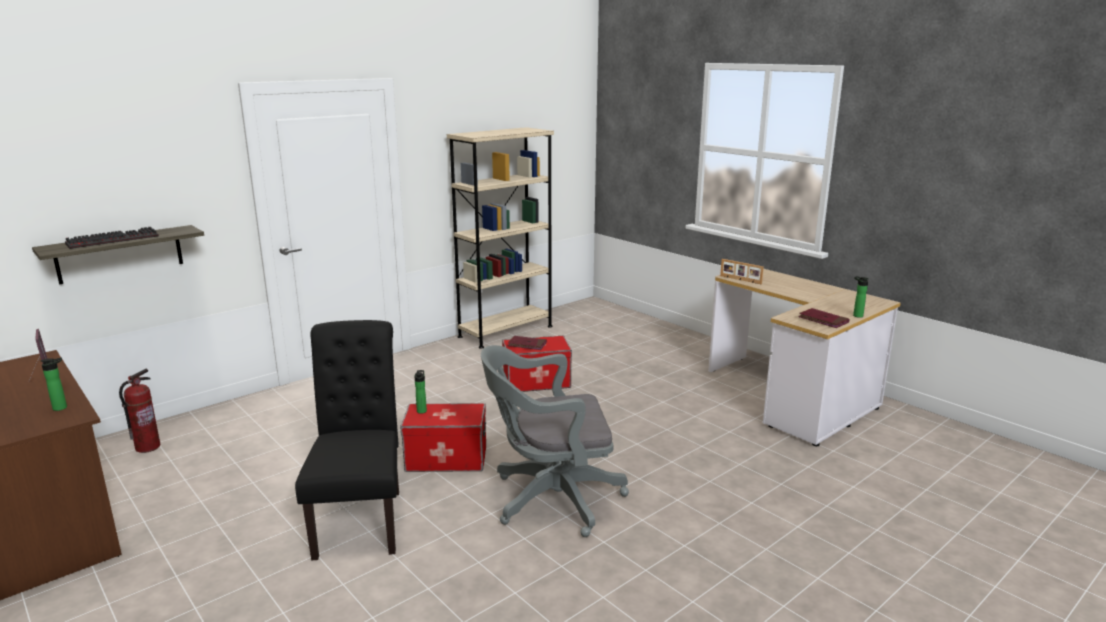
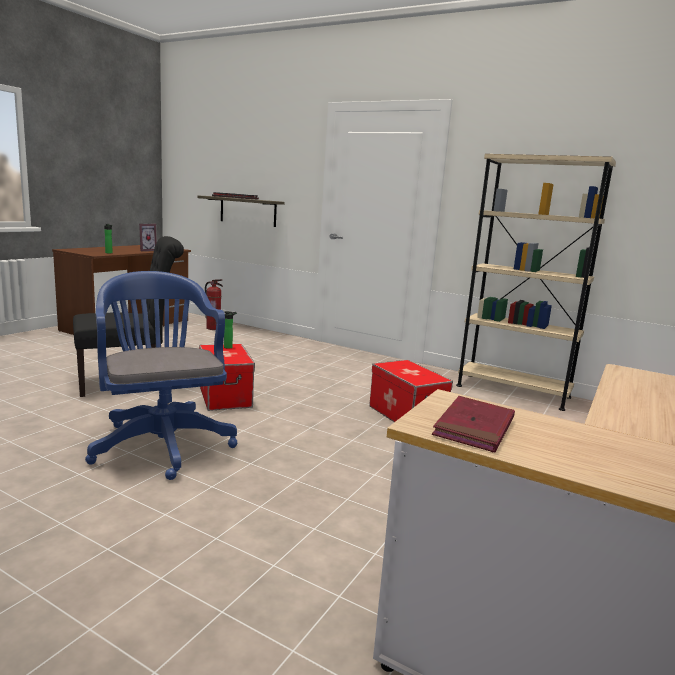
camera: 70 degrees right, 5 degrees down
grey office chair [481,345,629,537] -> blue office chair [85,271,238,480]
red book [508,336,547,350] -> none
picture frame [720,259,764,284] -> none
bottle [853,276,868,318] -> none

